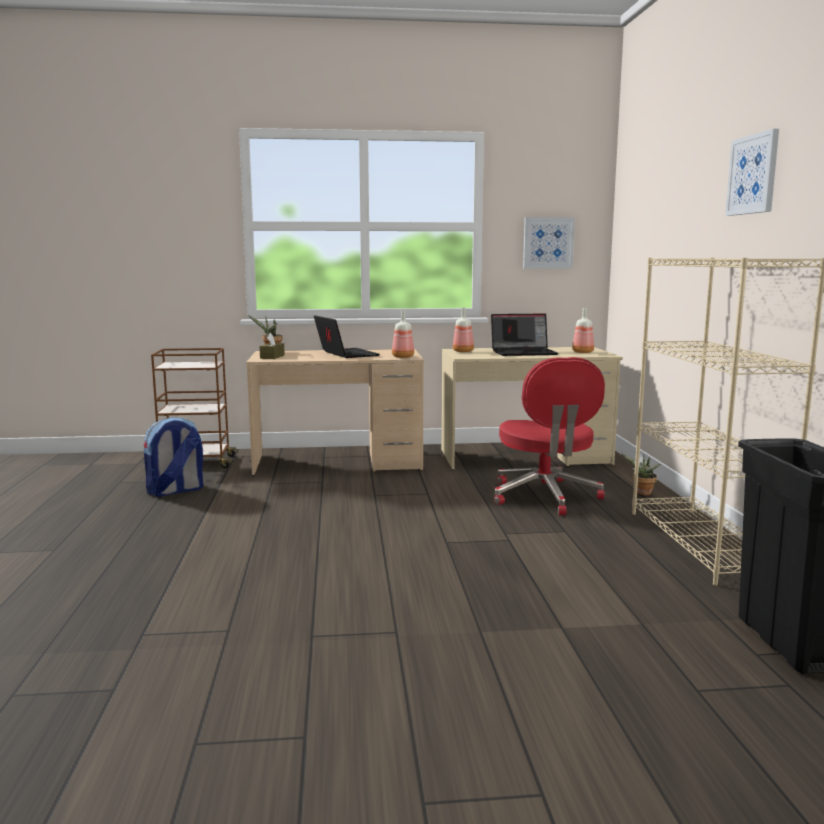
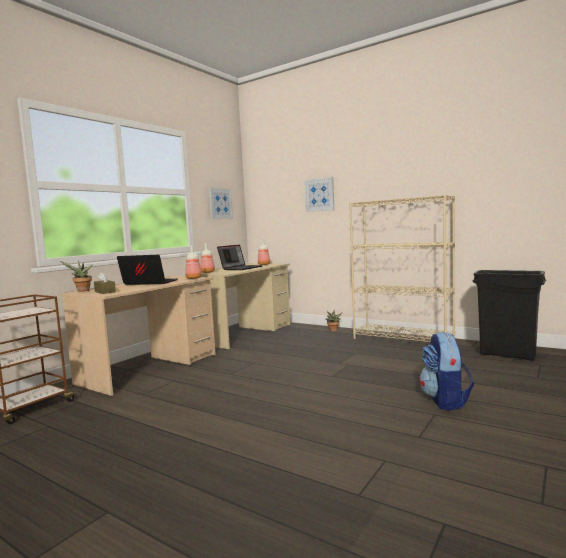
camera: 50 degrees left, 5 degrees down
backpack [143,417,203,497] -> backpack moved to [419,331,474,411]
red office chair [494,357,605,515] -> none
picture [725,129,779,216] -> picture moved to [304,177,334,212]

